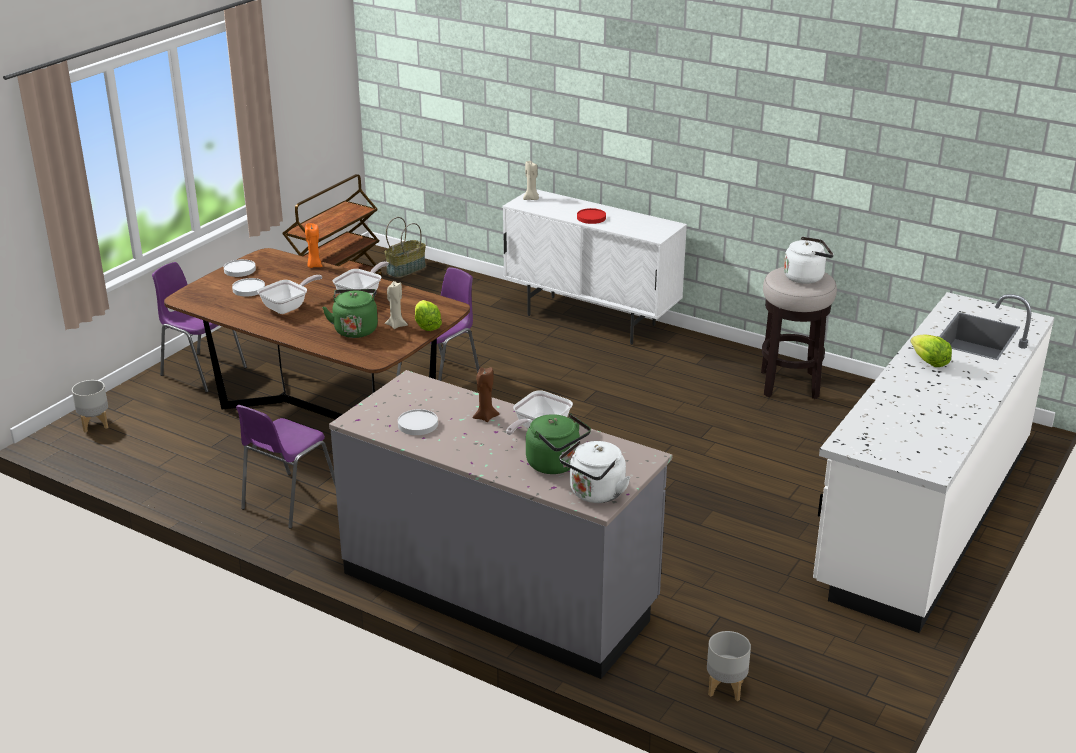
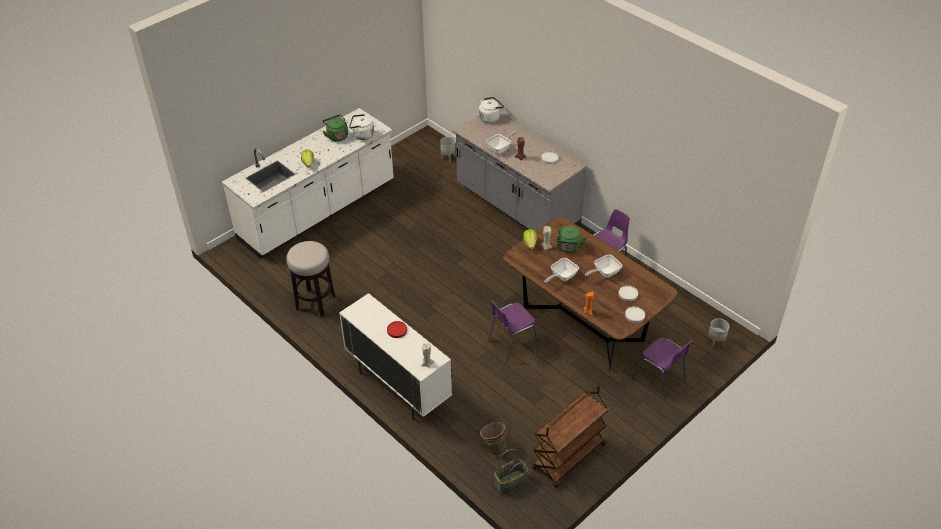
camera: 165 degrees left, 15 degrees up
green kettle [526,413,591,474] -> green kettle moved to [323,115,348,142]
white kettle [784,236,834,284] -> white kettle moved to [349,114,374,140]
none -> green bucket [480,422,507,456]

